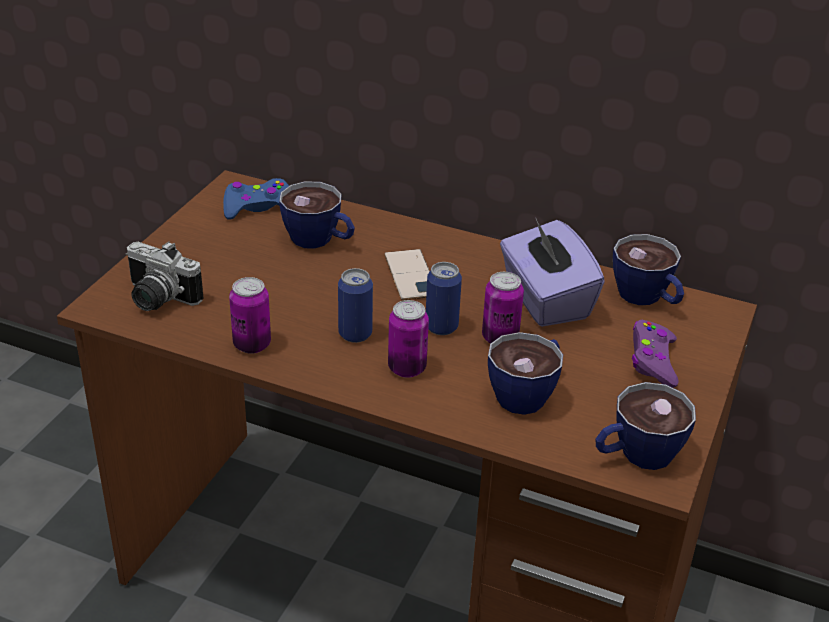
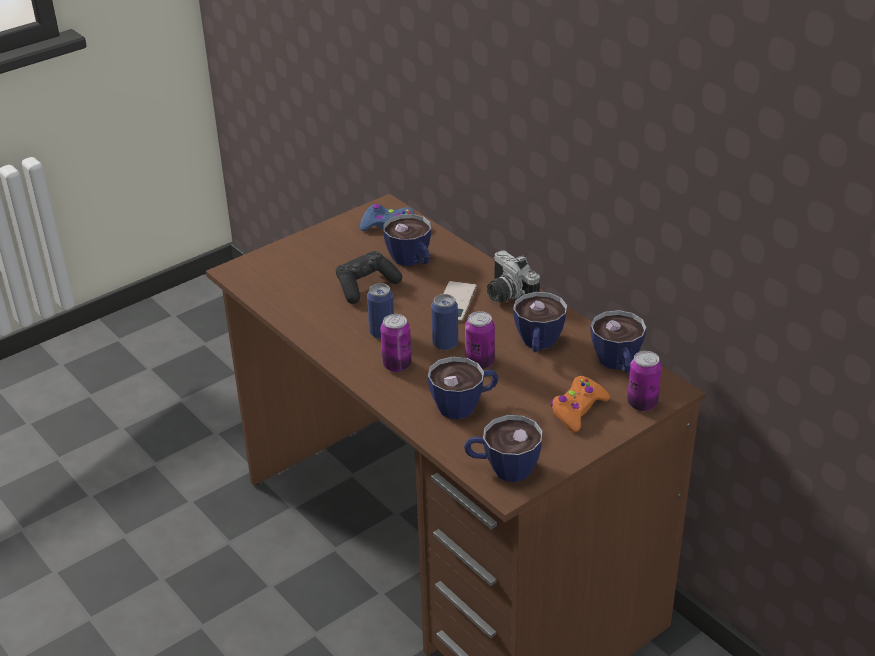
camera: 30 degrees right, 0 degrees up
camera [126,241,203,311] -> camera moved to [487,250,540,303]
can [229,277,271,354] -> can moved to [627,351,662,411]
purple tissue box [500,217,605,327] -> cup [513,292,567,352]
purple game controller [632,320,679,388] -> orange game controller [550,376,610,432]
none -> black game controller [336,251,402,304]

